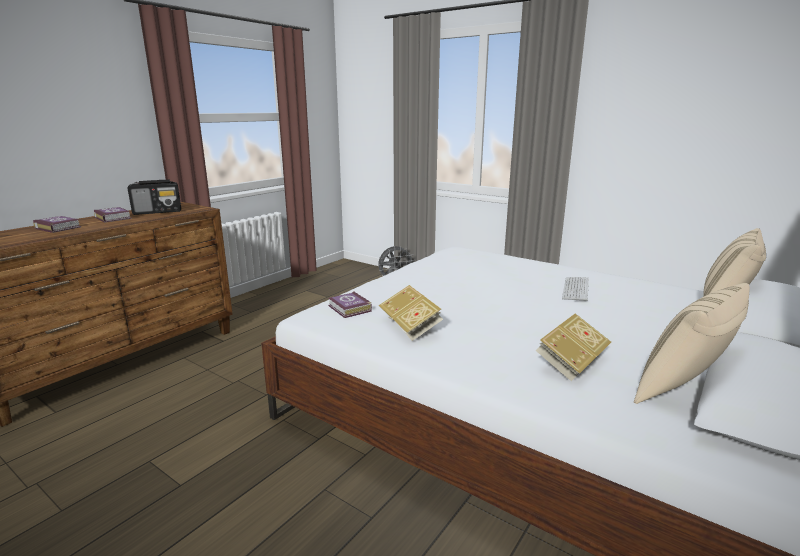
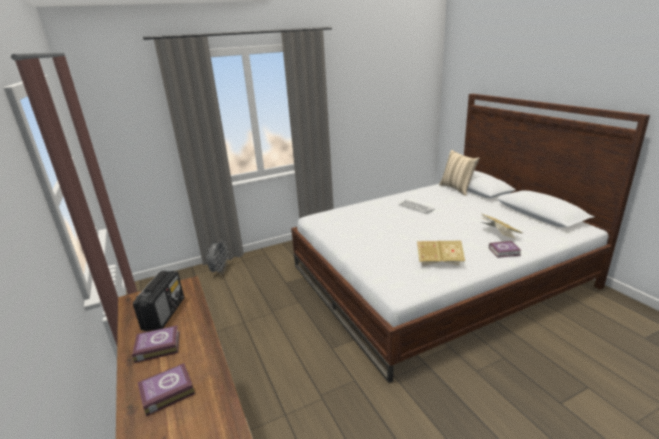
camera: 60 degrees left, 5 degrees up
book [328,291,372,318] -> book moved to [489,241,522,258]
beige pillow [634,283,750,404] -> none

